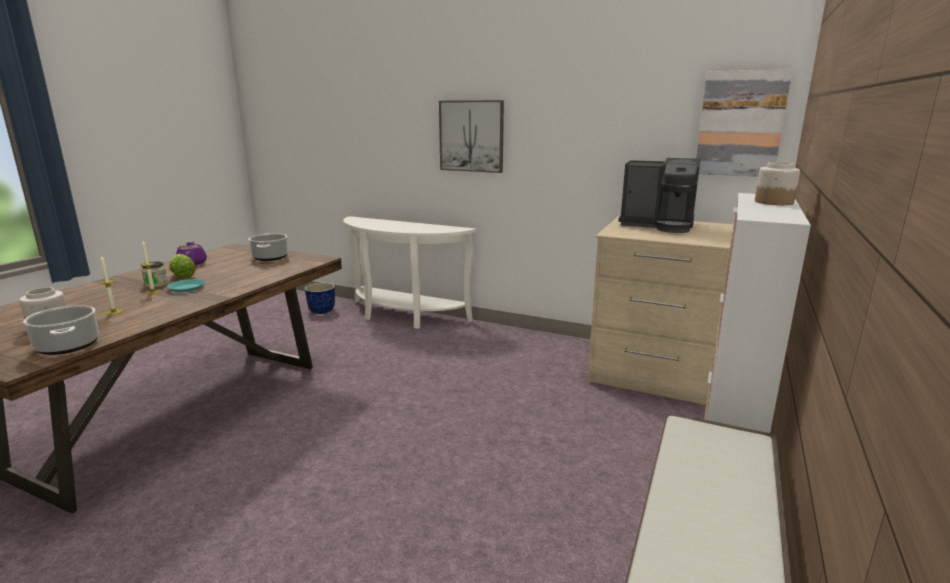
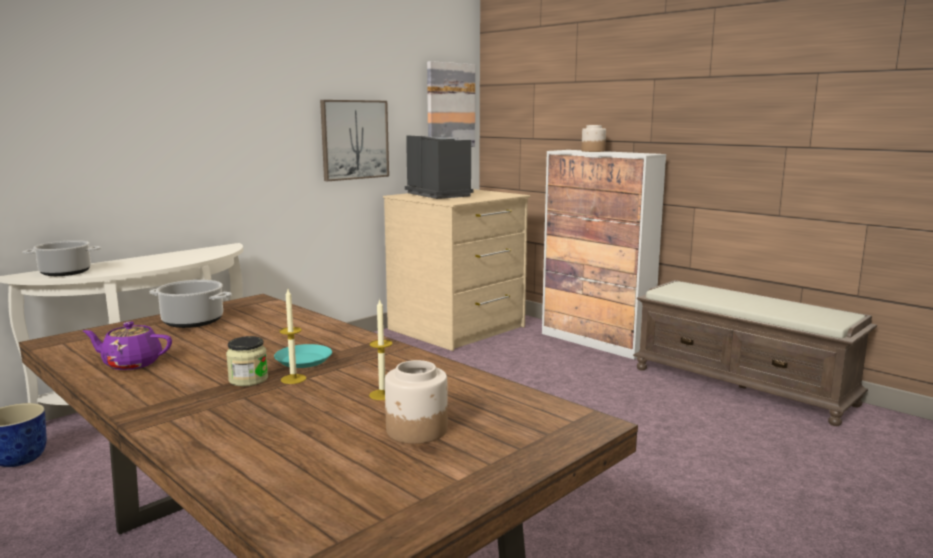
camera: 70 degrees left, 5 degrees down
cooking pot [23,305,99,355] -> cooking pot moved to [22,240,101,276]
lettuce [169,254,196,279] -> none
picture [439,100,504,173] -> picture moved to [320,100,389,181]
coffee machine [618,158,701,233] -> coffee machine turned 75 degrees counterclockwise [405,135,474,199]

